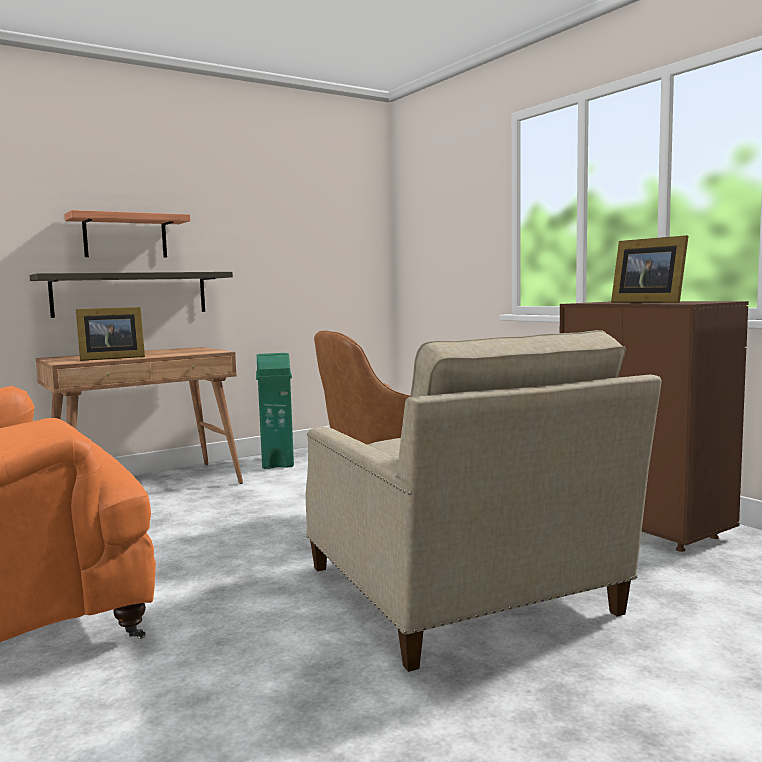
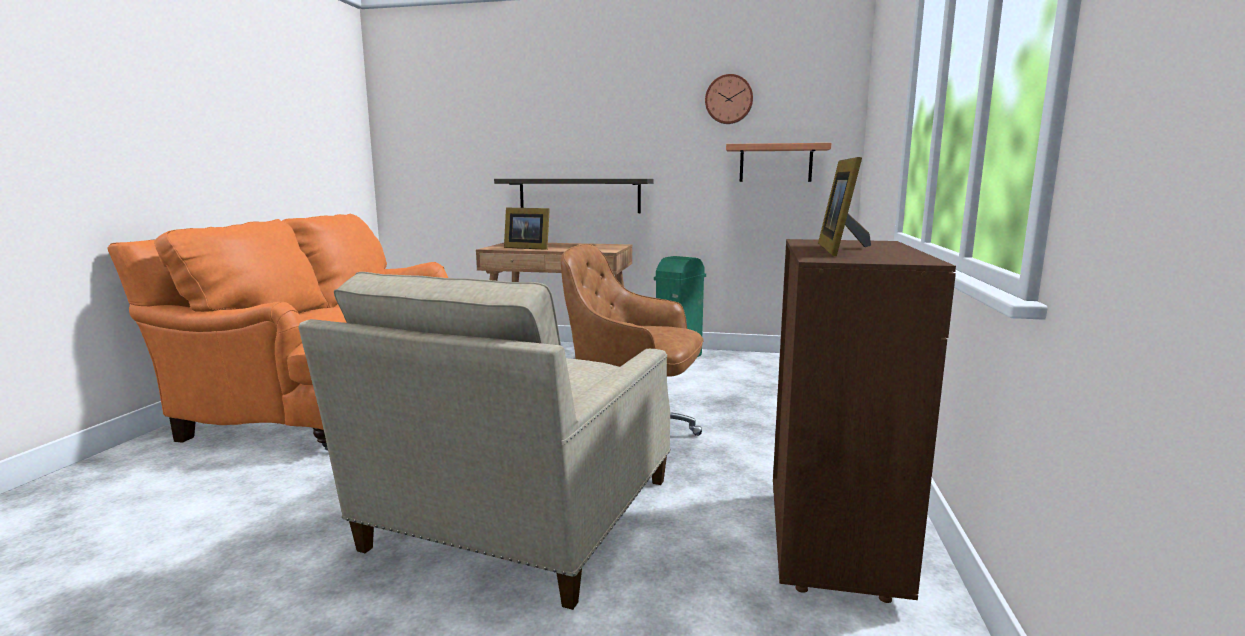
camera: 45 degrees right, 5 degrees up
shelf [64,210,190,258] -> shelf moved to [726,143,831,182]
none -> wall clock [705,74,753,124]

